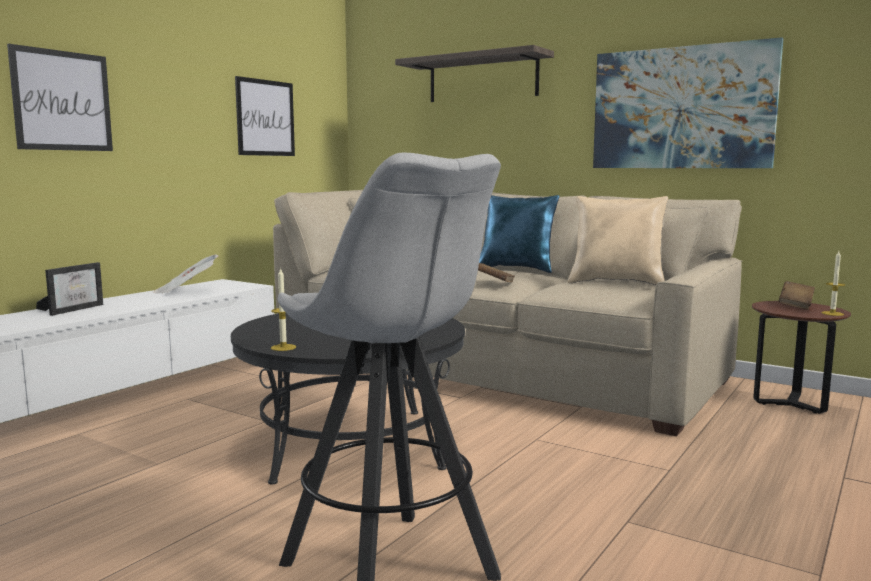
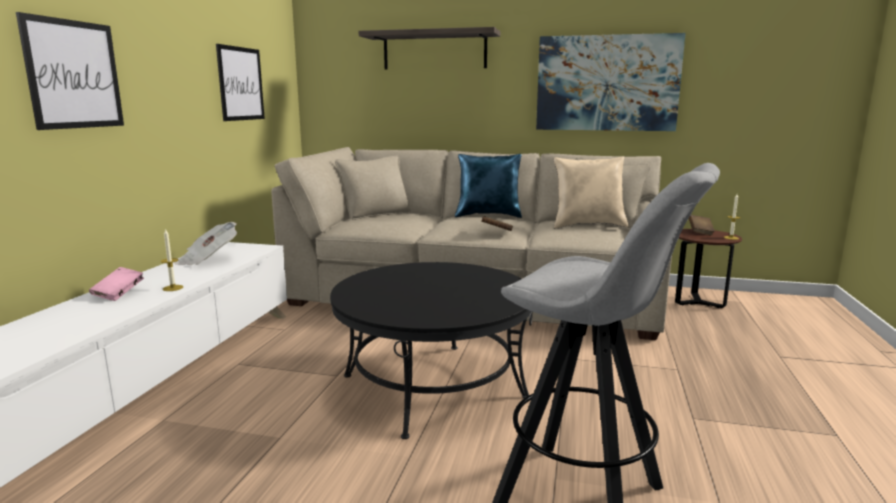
camera: 20 degrees left, 5 degrees up
picture frame [36,262,103,316] -> pink book [89,267,144,301]
candle [271,267,296,351] -> candle moved to [161,228,183,291]

